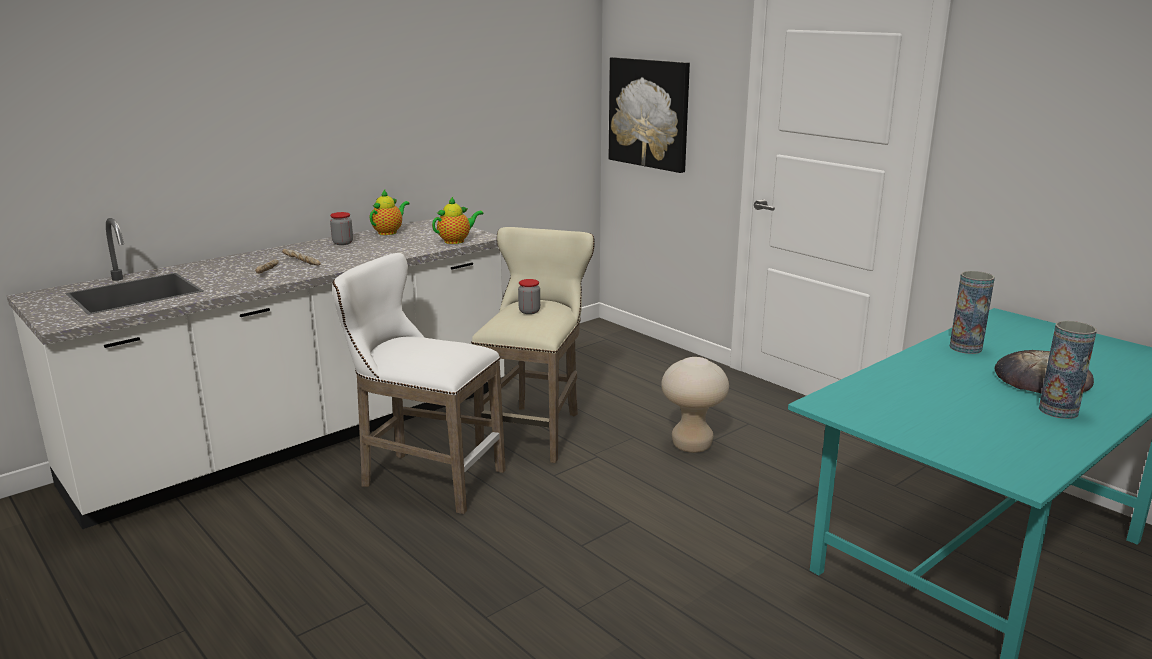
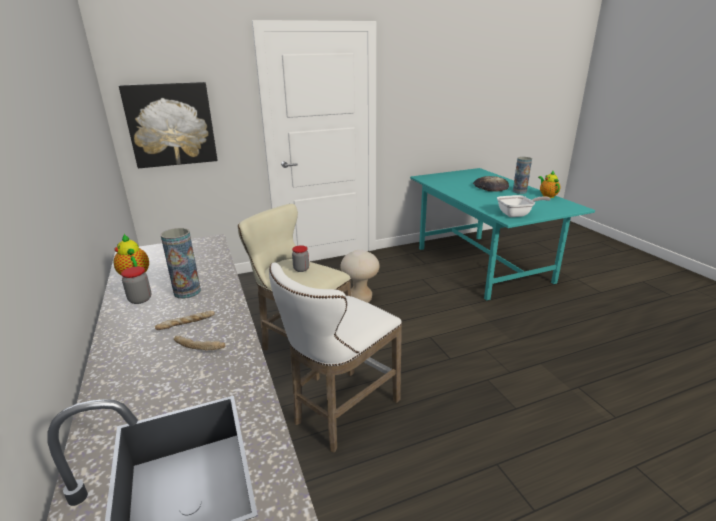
camera: 70 degrees left, 5 degrees up
teapot [432,197,484,244] -> teapot moved to [538,171,560,198]
vase [950,271,995,354] -> vase moved to [161,228,201,299]
none -> frying pan [497,195,551,217]

